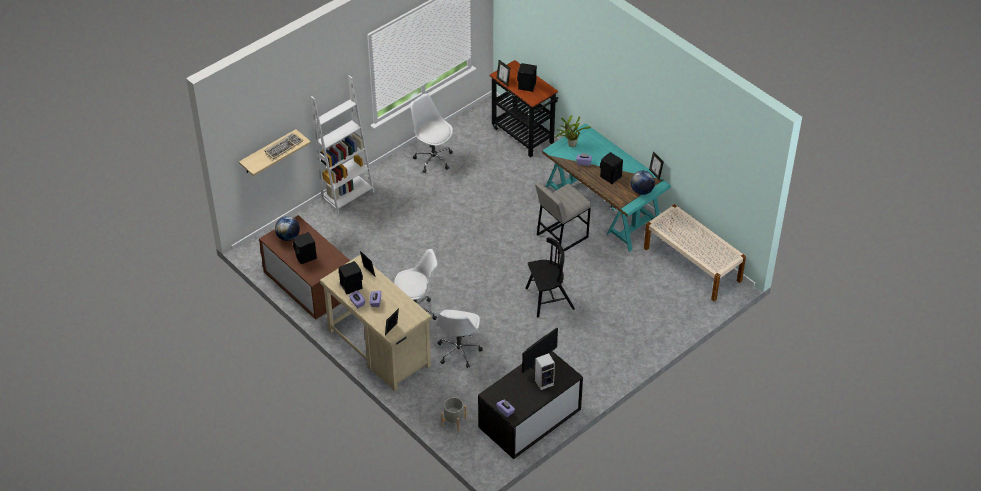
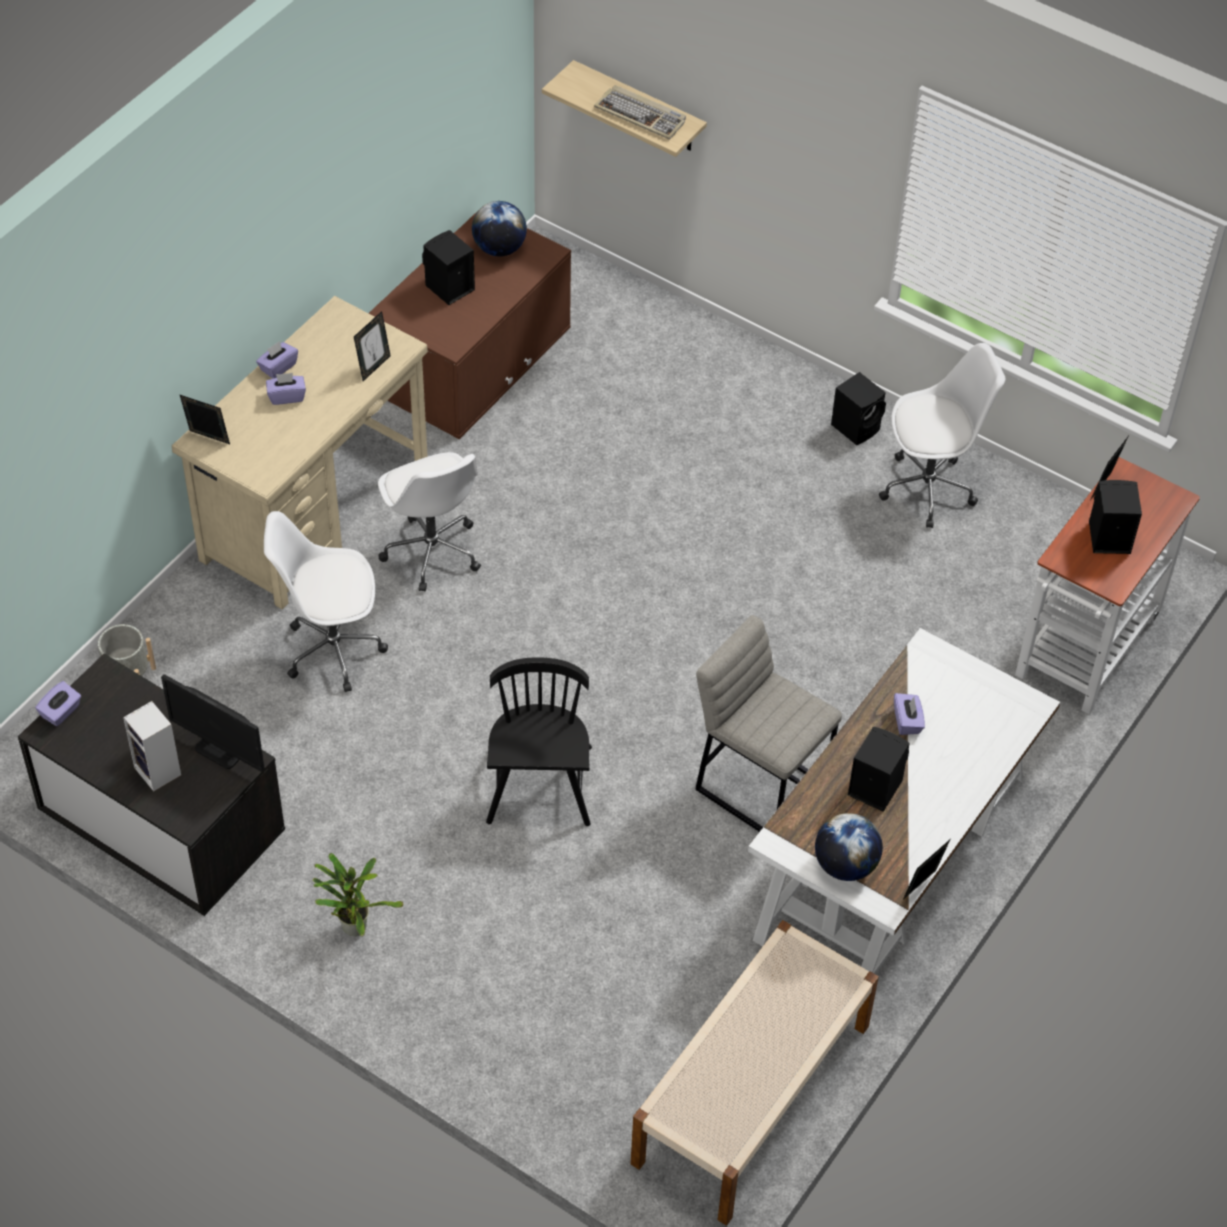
camera: 75 degrees right, 5 degrees up
white bookcase [311,75,374,214] -> none
black speaker [339,261,363,294] -> black speaker moved to [831,372,886,445]
white office chair [410,93,453,173] -> white office chair turned 45 degrees clockwise [879,343,1005,528]
black cart [489,60,558,157] -> white cart [1015,457,1200,714]
black chair [525,237,575,318] -> black chair turned 150 degrees counterclockwise [486,657,592,826]
turquoise desk [542,123,671,252] -> white desk [748,628,1060,996]
potted plant [555,115,591,147] -> potted plant moved to [313,853,403,936]

